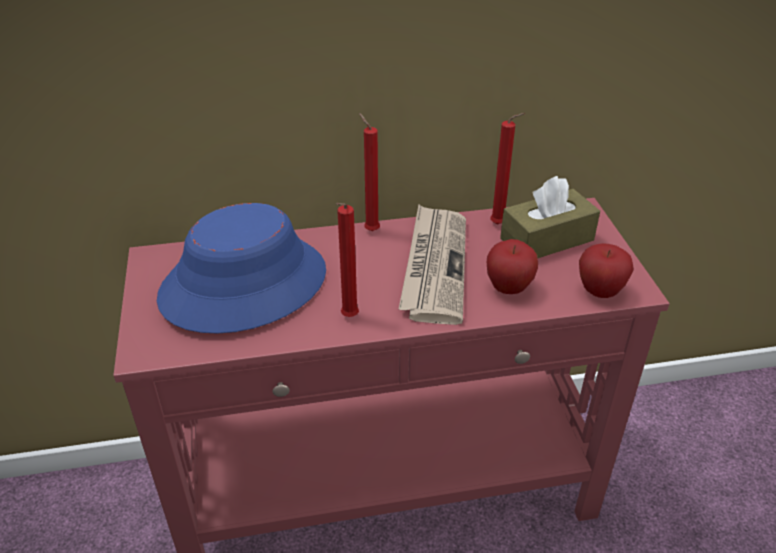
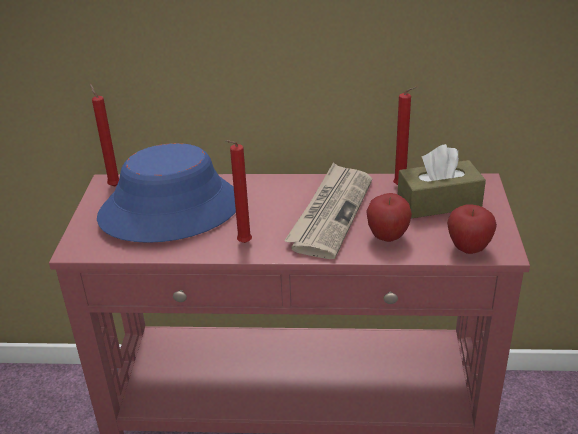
camera: 15 degrees right, 5 degrees down
red candle [359,113,380,231] -> red candle moved to [90,84,119,187]

